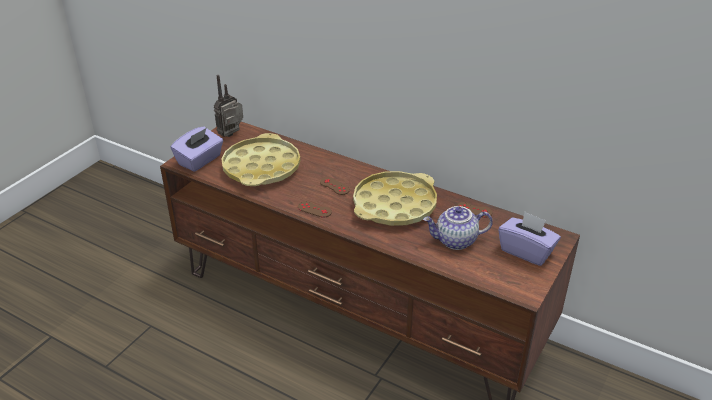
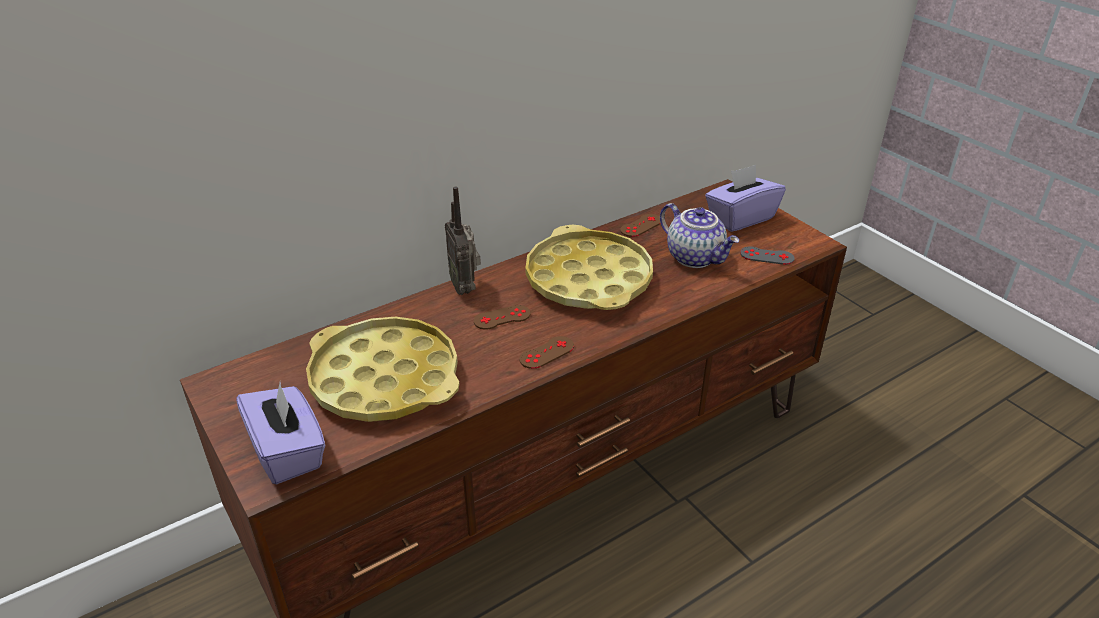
camera: 65 degrees left, 0 degrees up
radio [214,75,243,137] -> radio moved to [445,186,481,295]
teapot [423,206,493,250] -> teapot turned 60 degrees counterclockwise [660,203,739,268]
none -> grey game controller [740,246,795,265]

